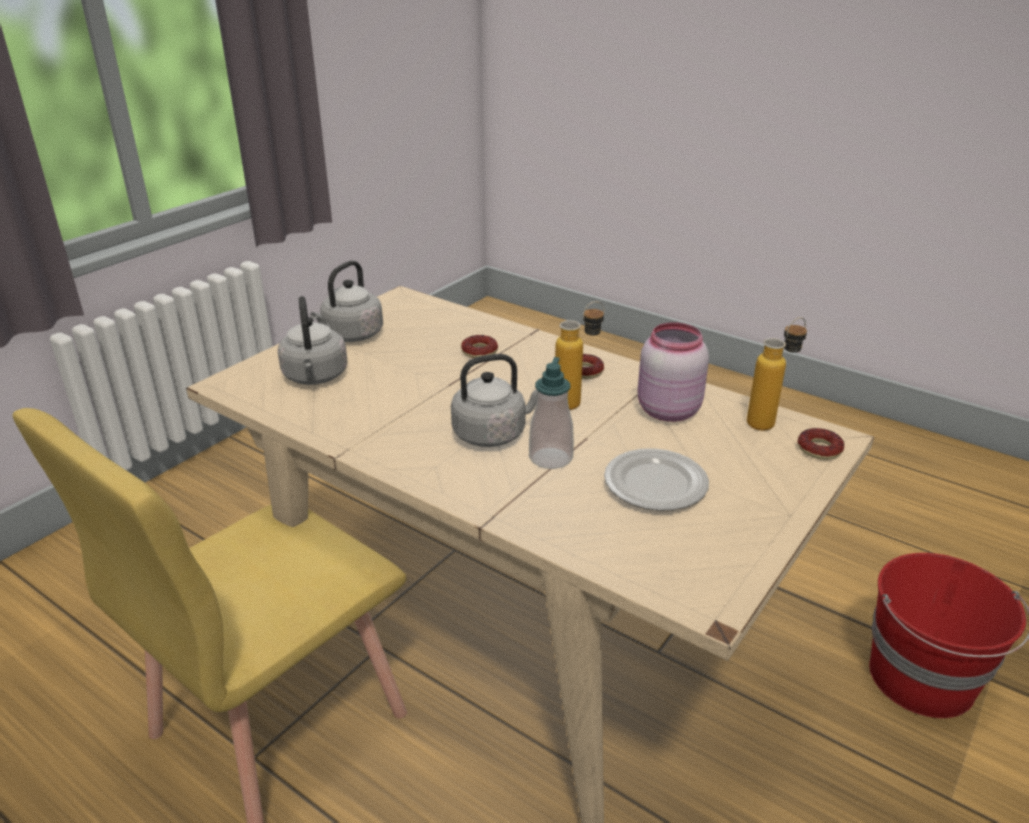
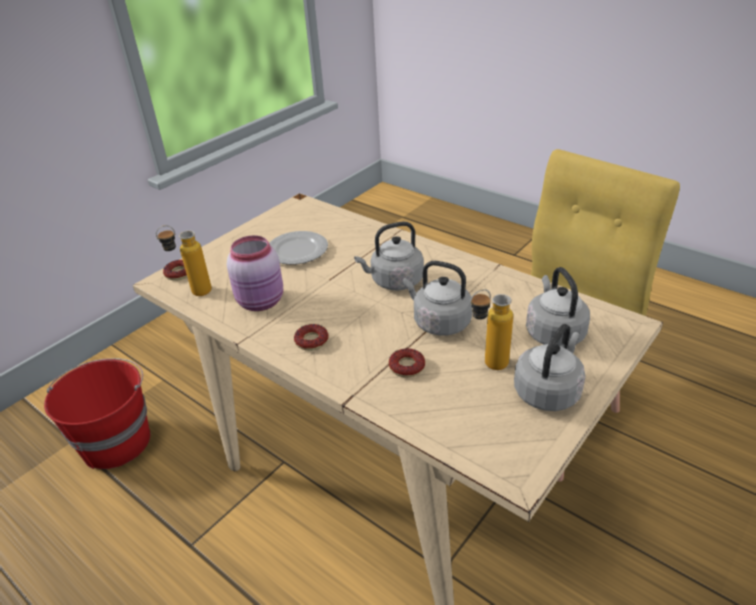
camera: 175 degrees left, 5 degrees up
soap dispenser [529,357,574,469] -> none
bottle [555,301,604,410] -> bottle moved to [470,289,513,370]
none -> grey kettle [403,261,472,336]

